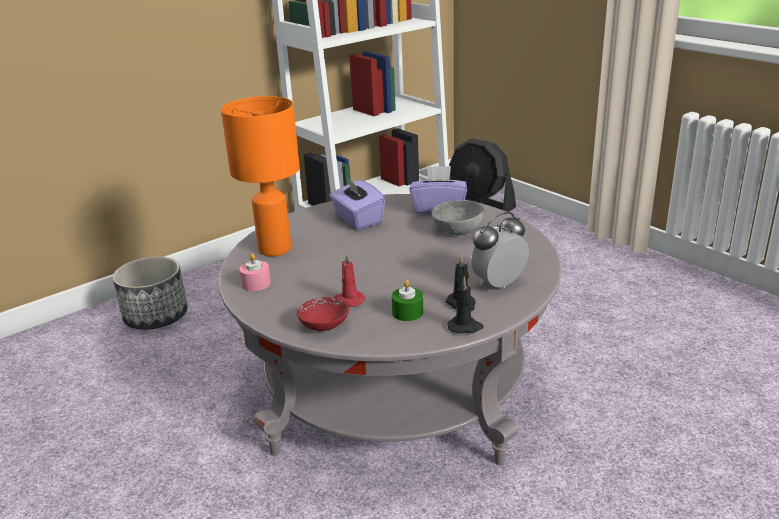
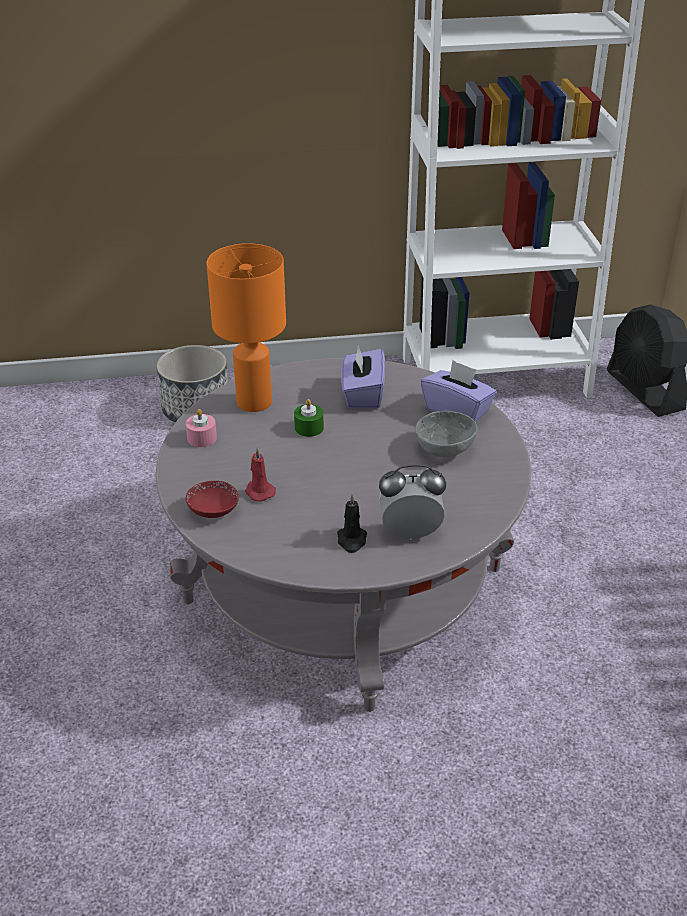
camera: 30 degrees right, 10 degrees up
green candle [392,280,423,321] -> green candle moved to [294,399,324,437]
black candle [448,276,484,333] -> none

